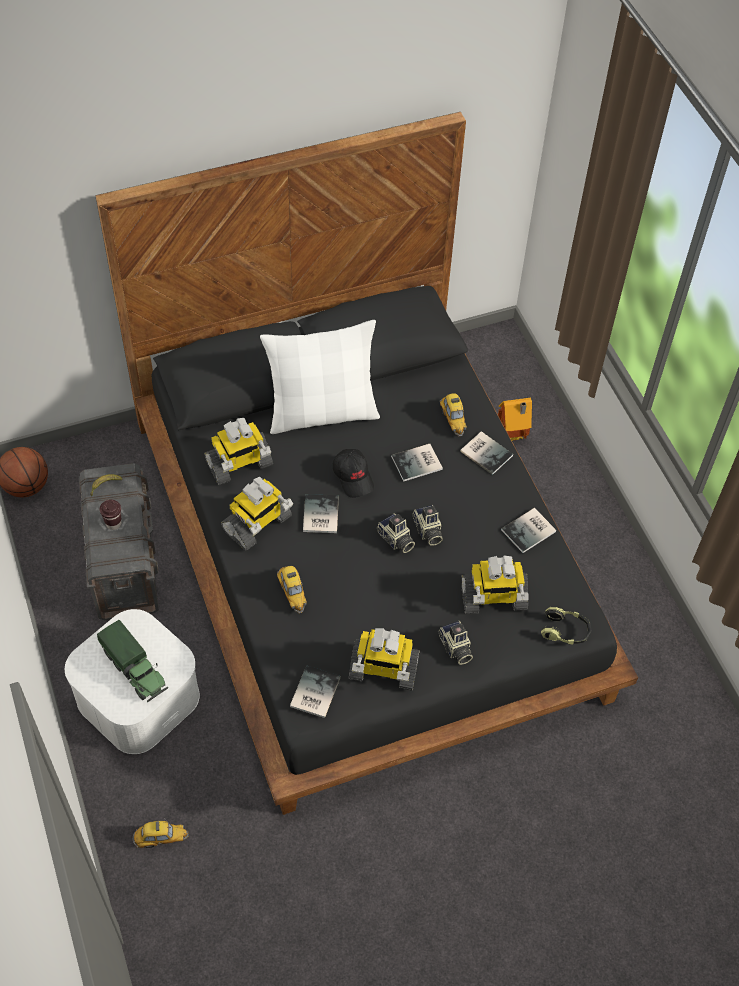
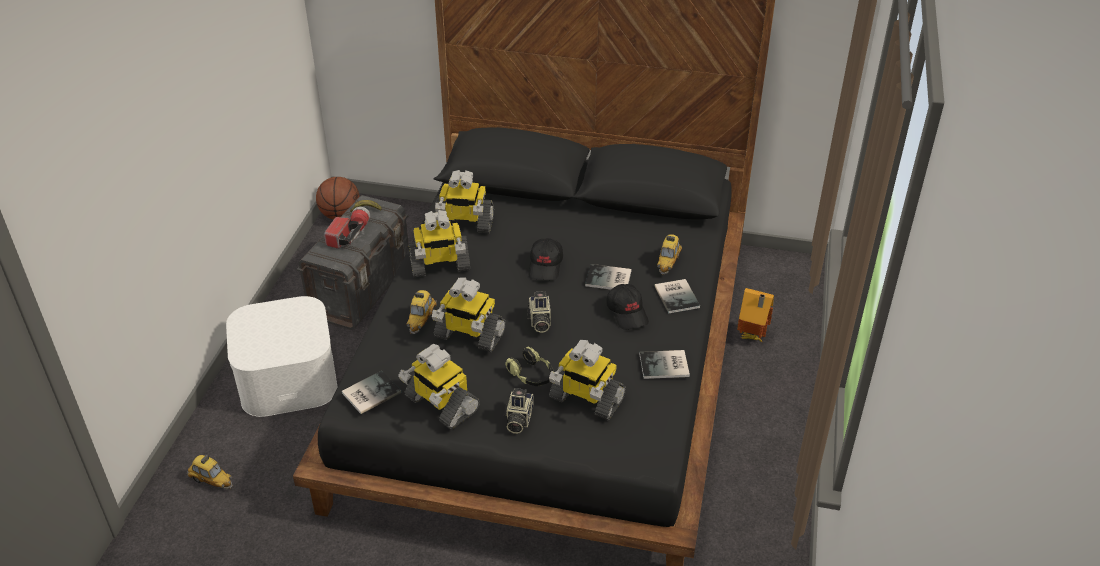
camera: 35 degrees right, 15 degrees down
toy truck [97,620,168,702] -> none
brown cup [100,500,121,530] -> flashlight [324,207,370,249]
white pillow [260,320,380,434] -> none
book [303,494,339,533] -> none
camera [412,505,443,546] -> none
headphones [541,607,591,644] -> headphones moved to [505,347,554,386]
none -> toy robot [432,277,506,352]
none -> black cap [606,284,649,330]

